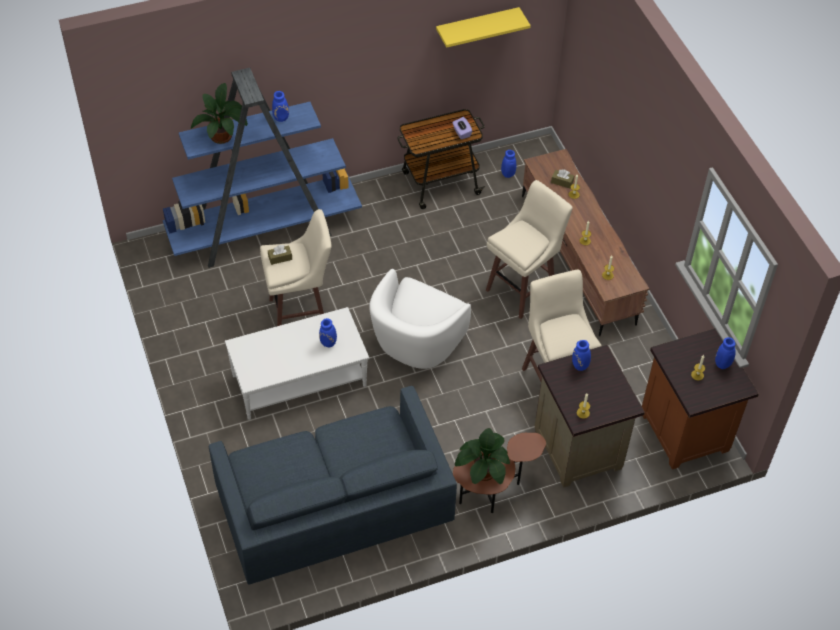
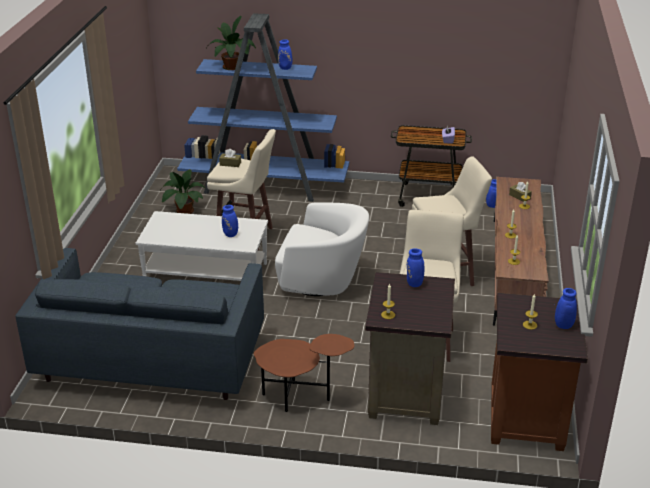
camera: 30 degrees right, 20 degrees down
white armchair [369,269,471,369] -> white armchair turned 135 degrees counterclockwise [275,203,369,296]
yellow shelf [436,7,531,48] -> none
potted plant [455,428,510,484] -> potted plant moved to [160,169,206,214]

